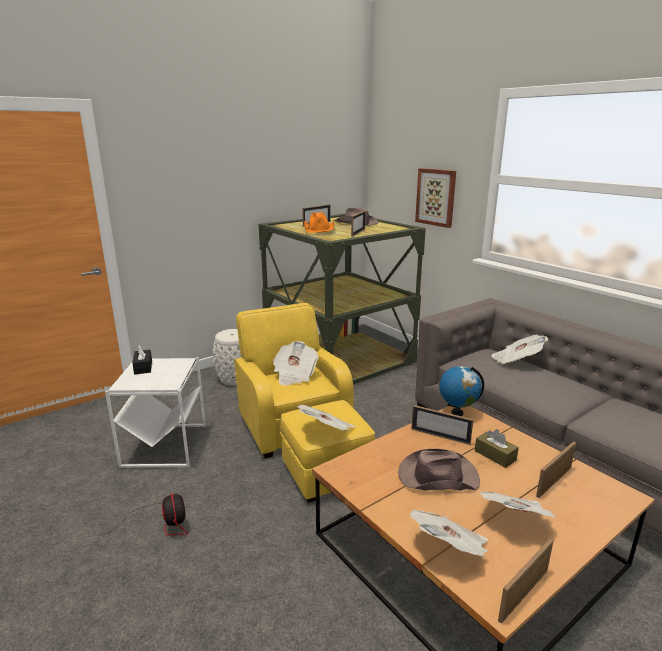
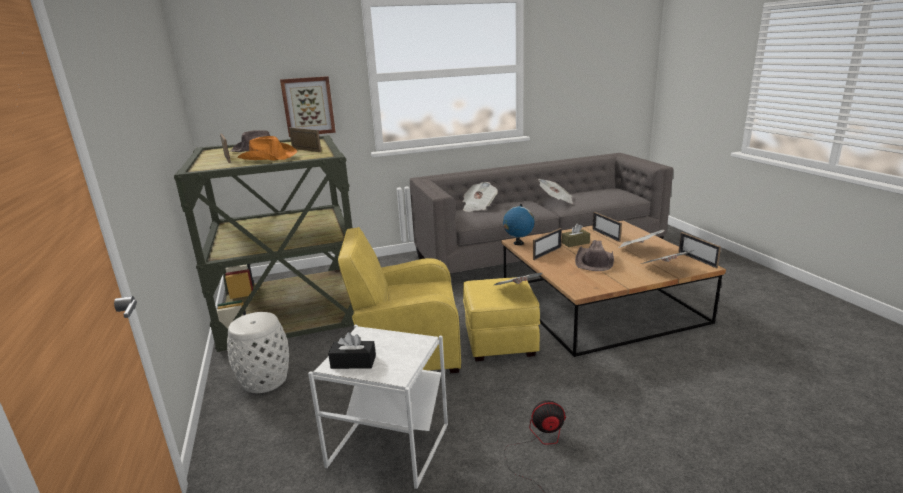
camera: 70 degrees left, 0 degrees up
newspaper [273,341,319,386] -> newspaper moved to [538,179,573,204]

